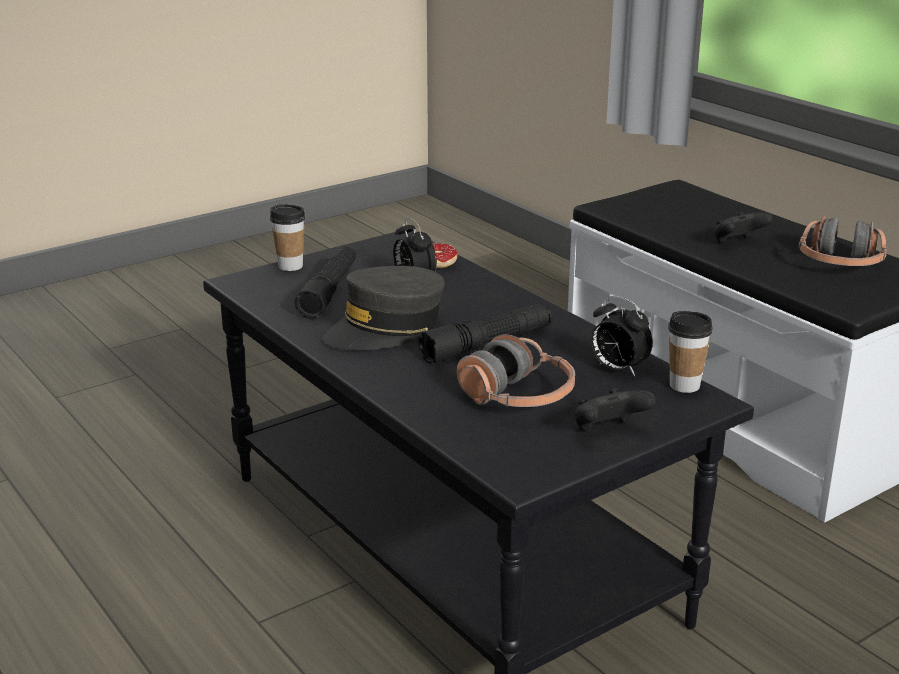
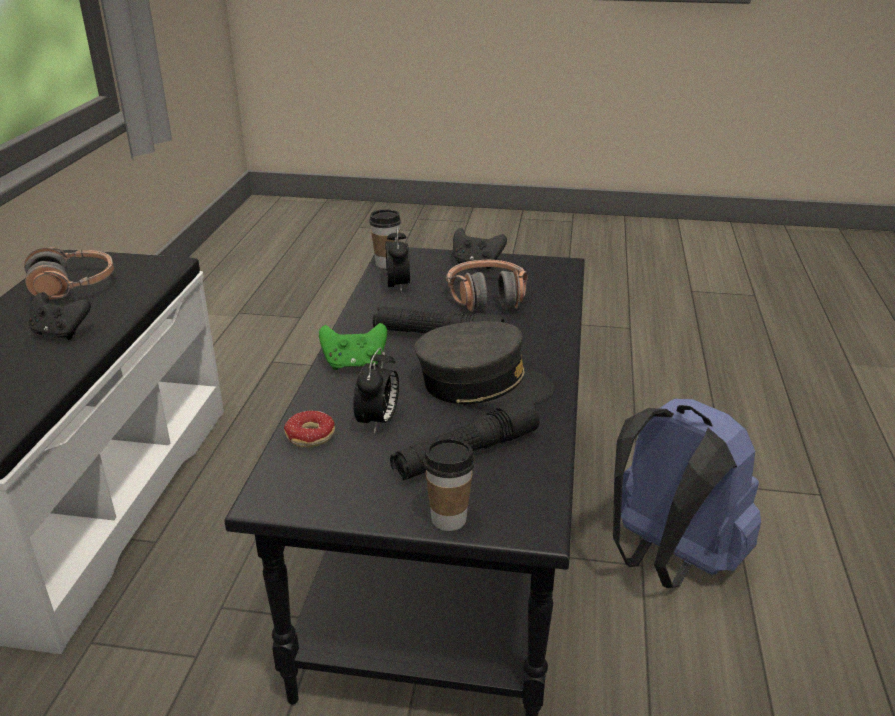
camera: 135 degrees left, 5 degrees up
none -> green game controller [319,323,387,370]
none -> blue backpack [613,399,761,588]

